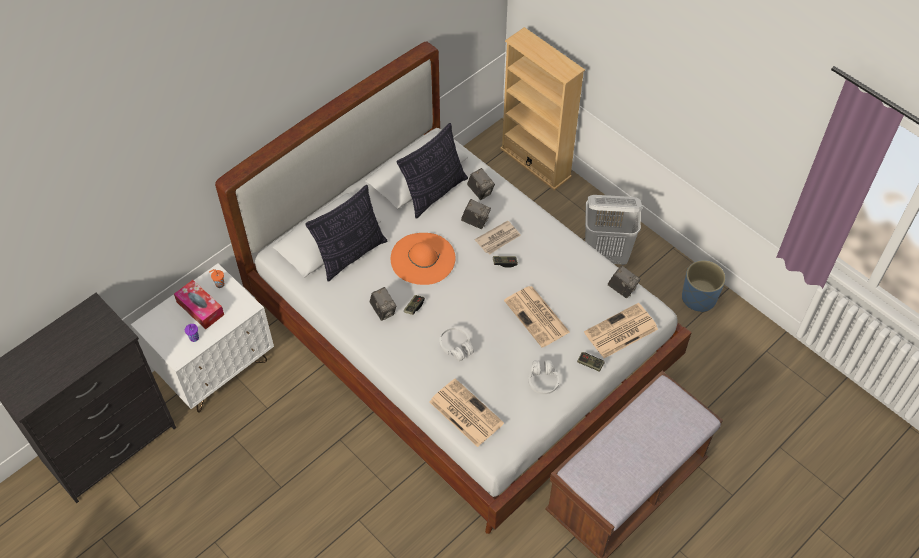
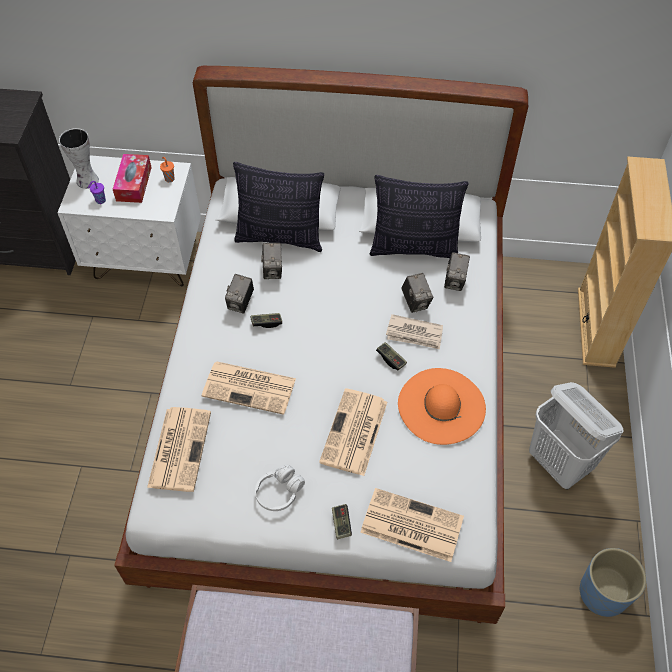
camera: 50 degrees right, 0 degrees up
orange hat [391,233,456,285] -> orange hat moved to [398,368,486,445]
white headphones [439,327,474,361] -> newspaper [202,361,296,415]
camera [608,265,640,298] -> camera moved to [261,243,282,279]
none -> vase [59,128,99,189]

